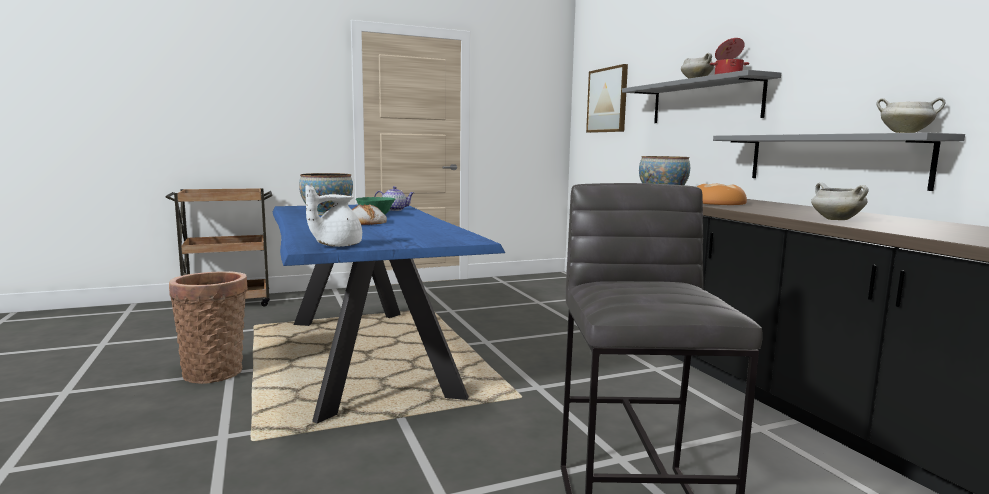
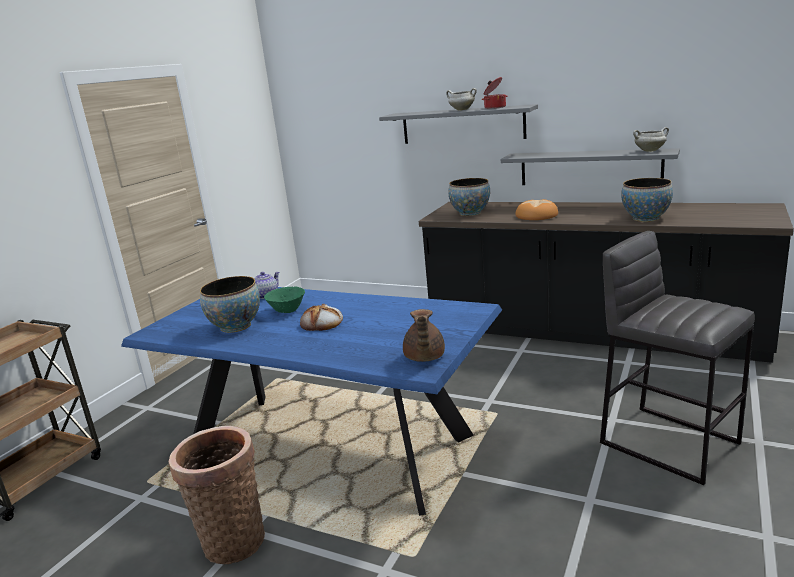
camera: 40 degrees left, 10 degrees up
white teapot [305,185,362,247] -> brown teapot [403,309,445,362]
picture [586,64,628,133] -> none
white cooking pot [811,183,869,220] -> bowl [621,178,673,222]

